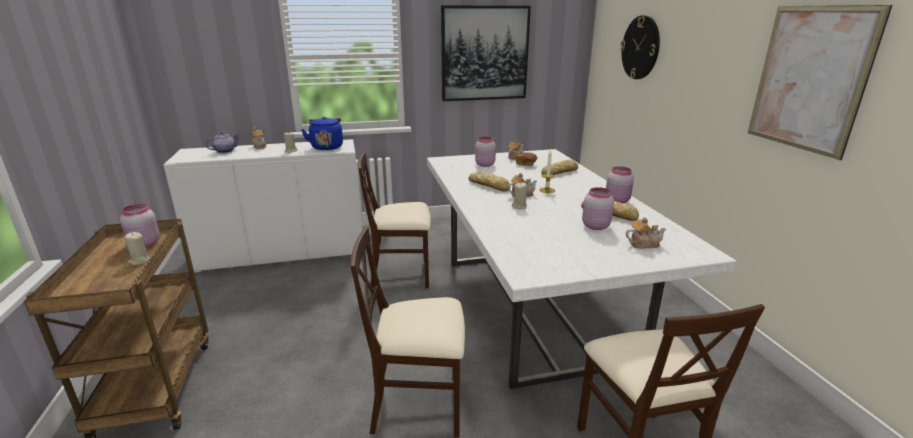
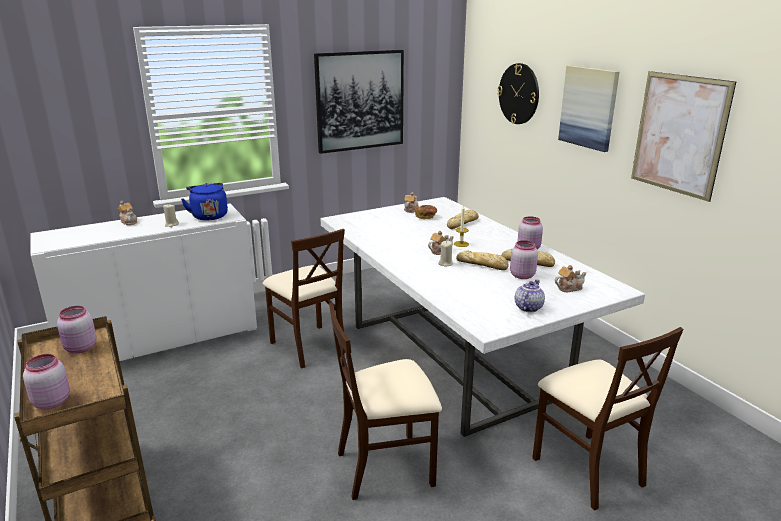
camera: 15 degrees left, 0 degrees up
beige candle [124,232,150,265] -> none
teapot [206,132,240,153] -> teapot moved to [515,279,545,312]
beige chair [358,153,431,289] -> beige chair turned 105 degrees counterclockwise [263,229,345,368]
bread [469,172,510,191] -> bread moved to [456,250,509,270]
pink jar [475,137,496,167] -> pink jar moved to [23,354,70,410]
none -> picture [558,65,619,152]

